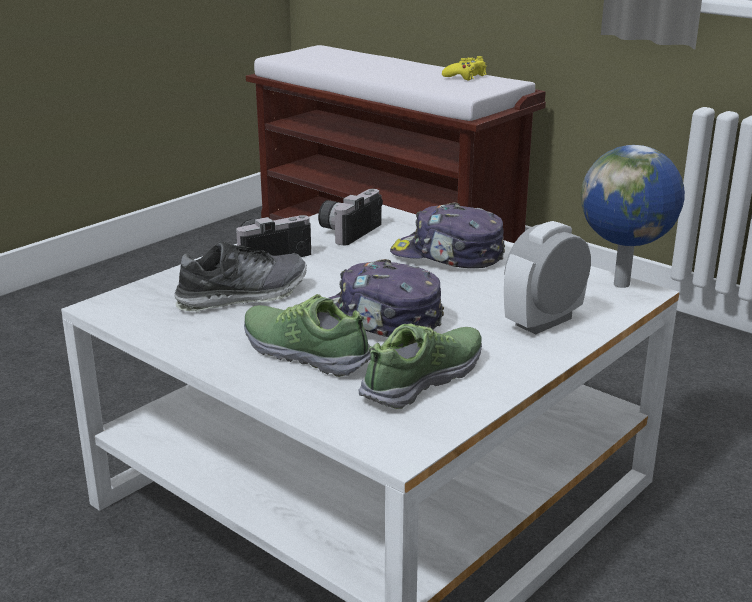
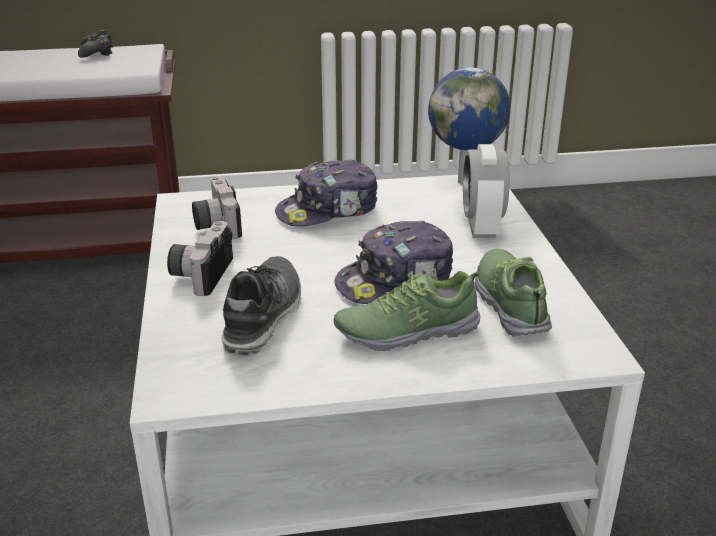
camera: 50 degrees left, 5 degrees up
yellow game controller [442,56,487,81] -> black game controller [78,30,114,58]

